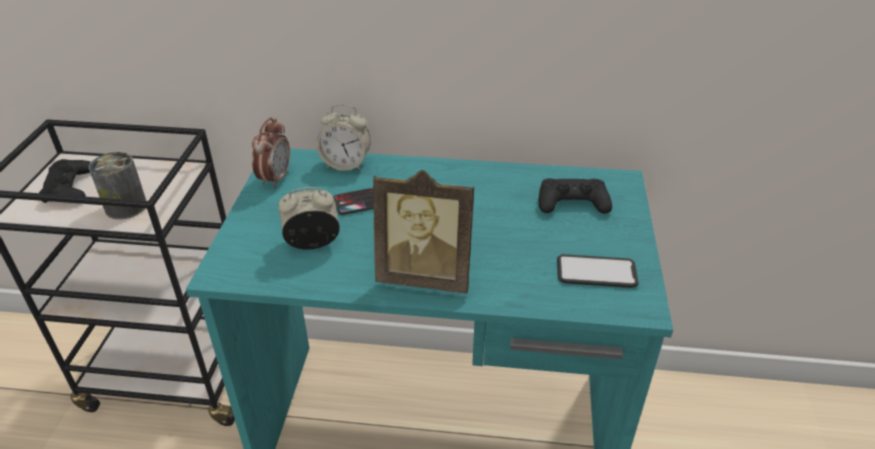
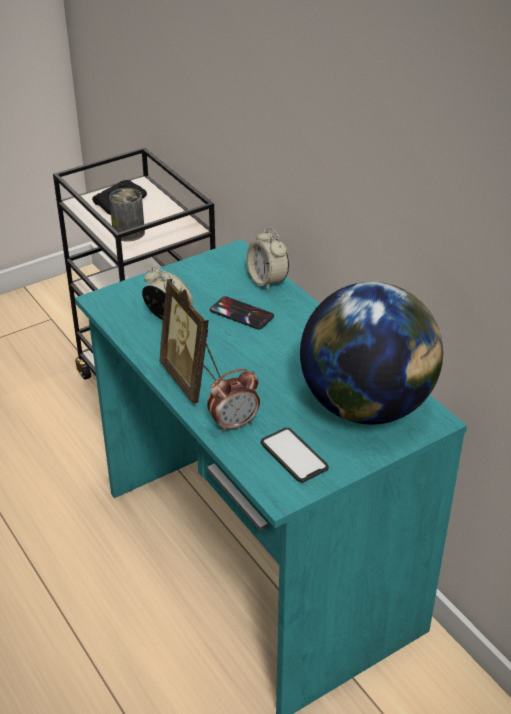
camera: 50 degrees right, 0 degrees up
alarm clock [252,118,290,188] -> alarm clock moved to [207,369,260,433]
black game controller [539,178,612,213] -> globe [300,282,443,424]

